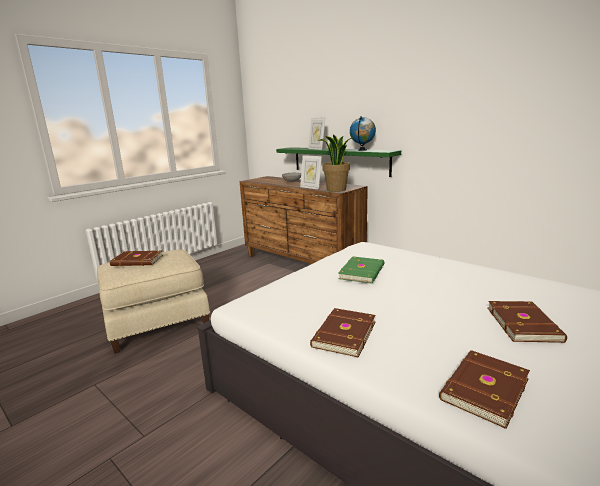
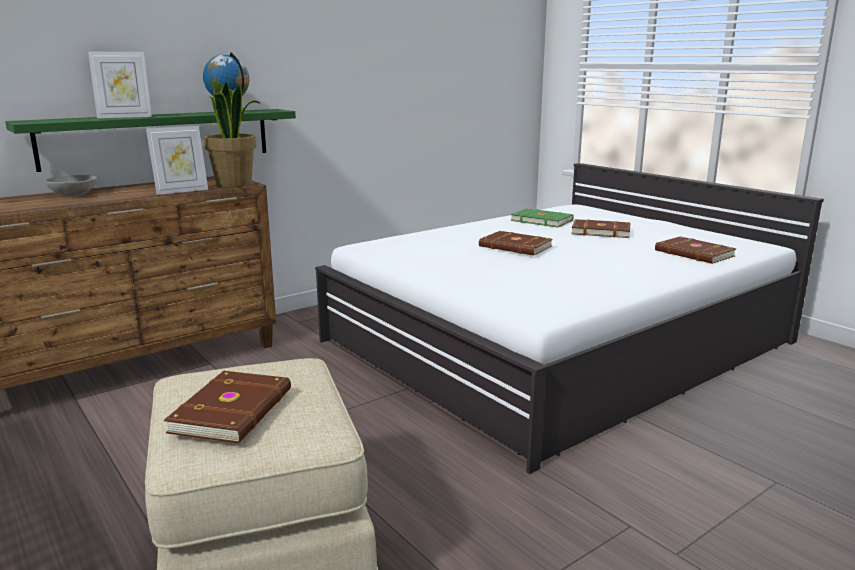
camera: 80 degrees left, 0 degrees up
brown book [310,308,376,358] -> brown book moved to [479,231,553,255]
green book [338,256,384,284] -> green book moved to [510,208,574,228]

